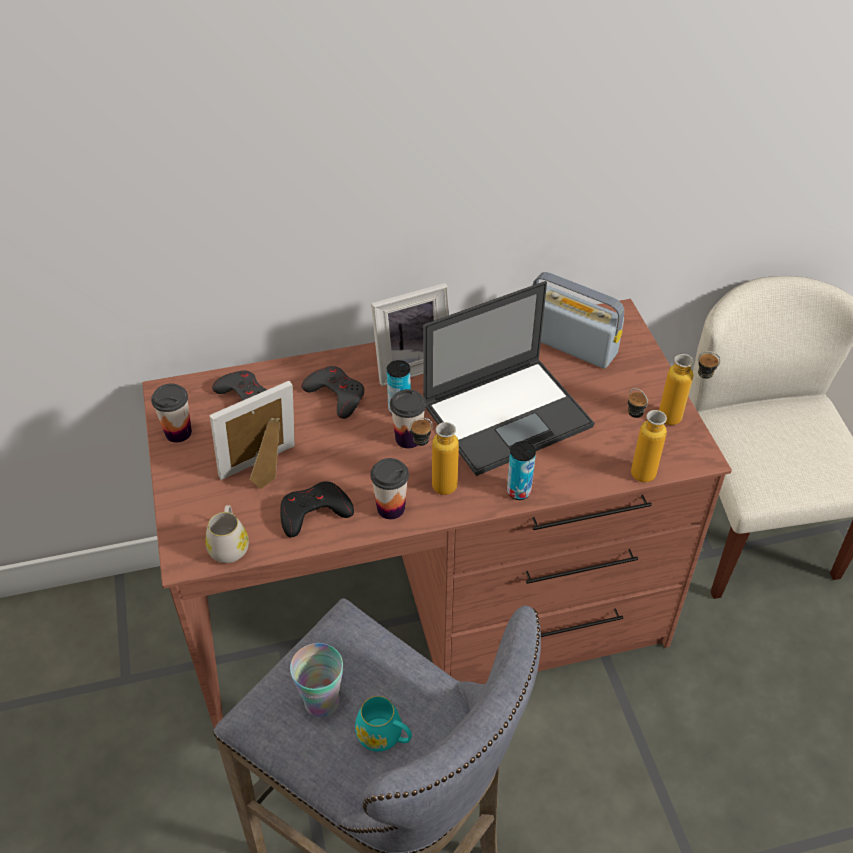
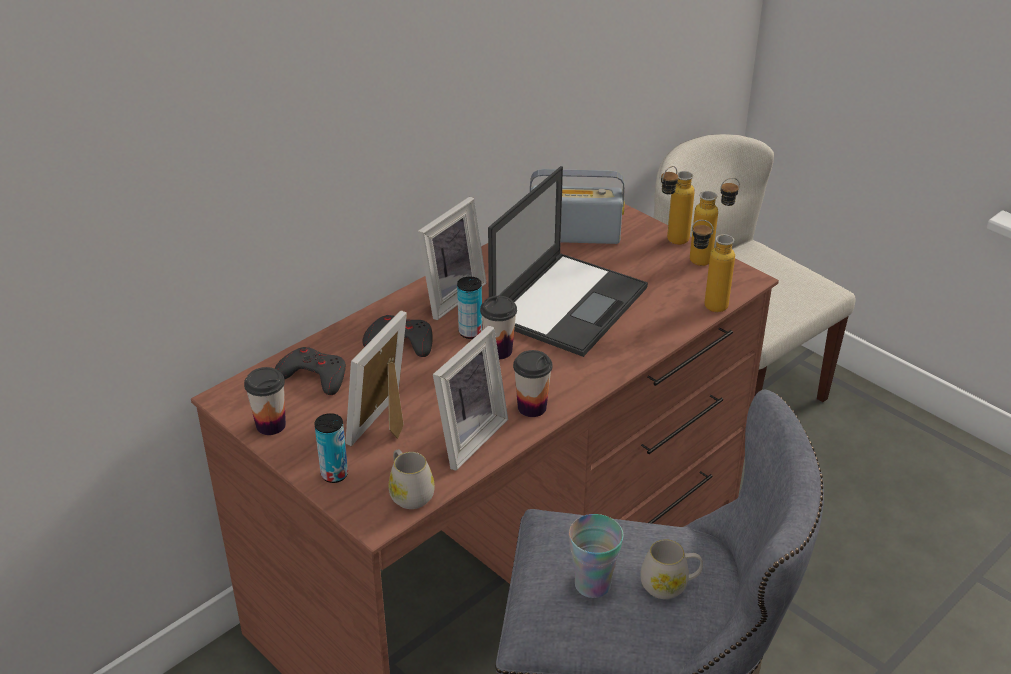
camera: 30 degrees left, 10 degrees down
black game controller [280,482,354,537] -> picture frame [433,326,508,471]
turquoise mug [355,696,412,752] -> white mug [640,539,703,599]
bottle [409,418,459,495] -> bottle moved to [661,166,695,245]
can [507,441,536,500] -> can moved to [314,413,348,483]

